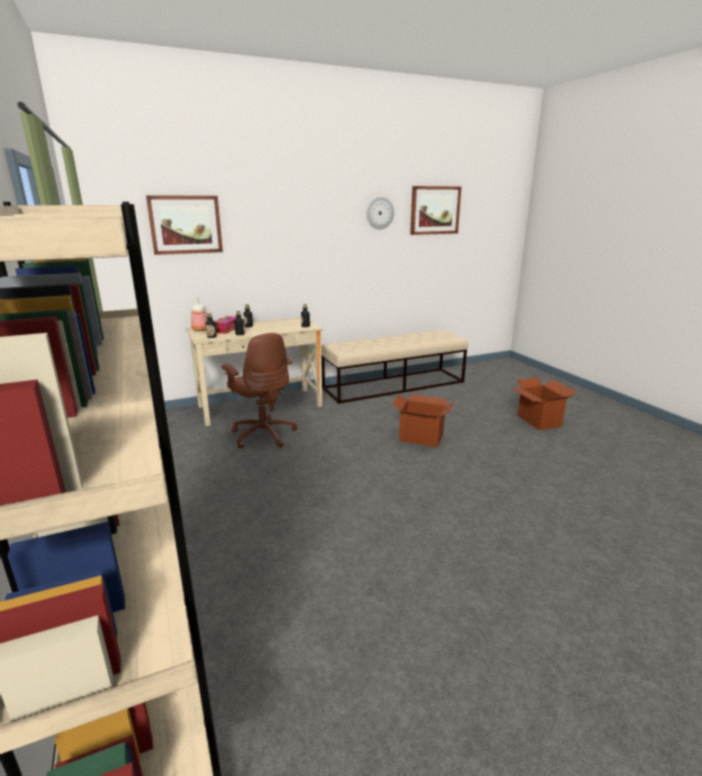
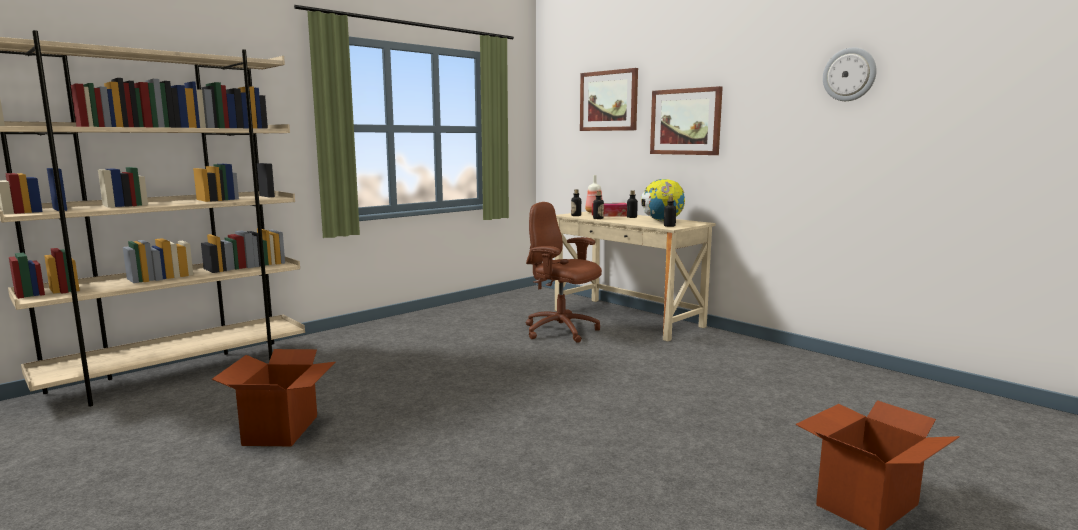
camera: 70 degrees right, 10 degrees down
brown office chair [222,333,297,449] -> brown office chair turned 90 degrees clockwise [526,202,602,343]
beige bench [321,330,468,404] -> none
cardboard box [392,394,454,448] -> cardboard box moved to [212,349,335,446]
picture [410,186,461,235] -> picture moved to [650,86,723,155]
none -> globe [641,179,685,222]

